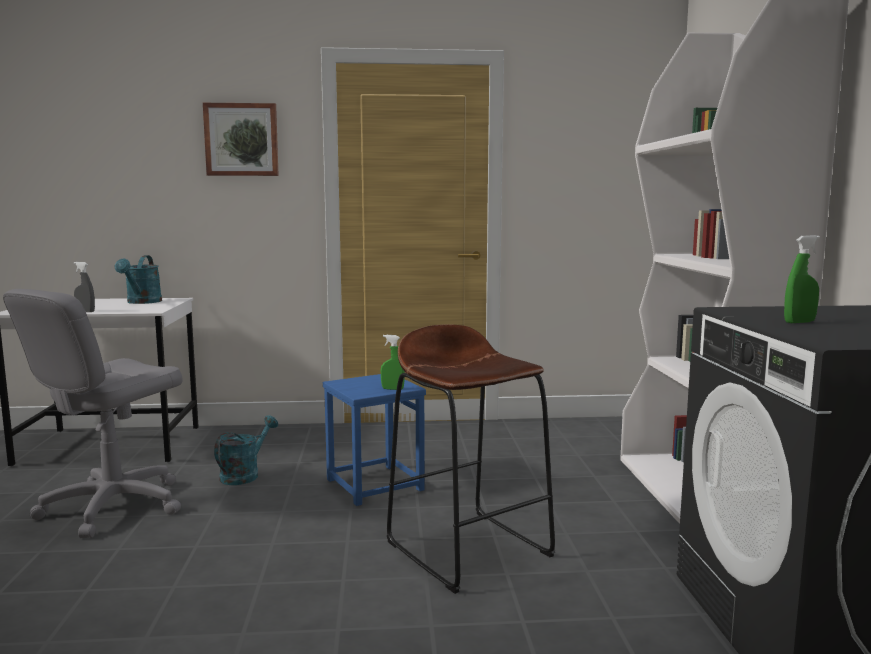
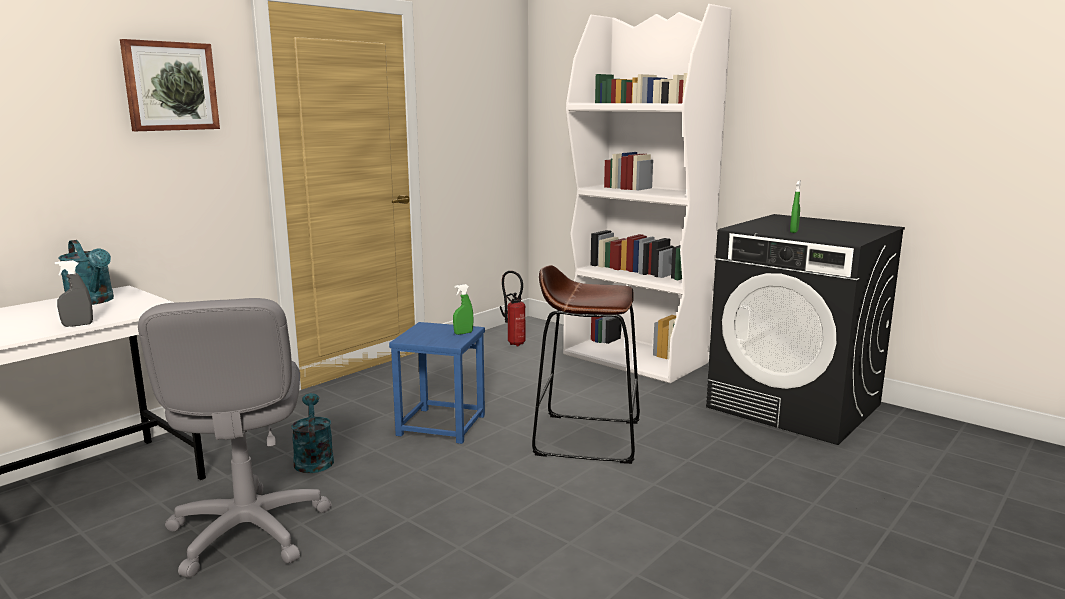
camera: 45 degrees left, 5 degrees up
none -> fire extinguisher [500,271,526,346]

